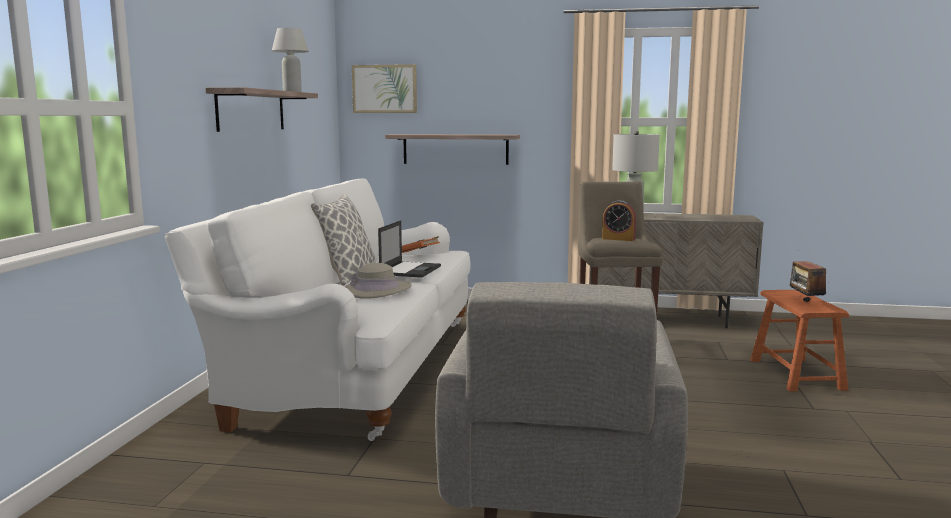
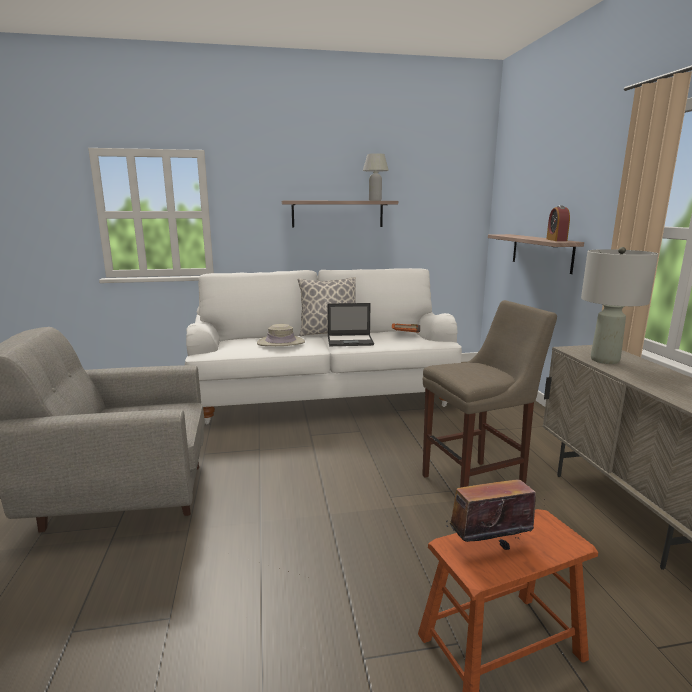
camera: 70 degrees right, 5 degrees up
picture [352,64,417,113] -> none
alarm clock [602,200,636,241] -> alarm clock moved to [546,206,570,241]

